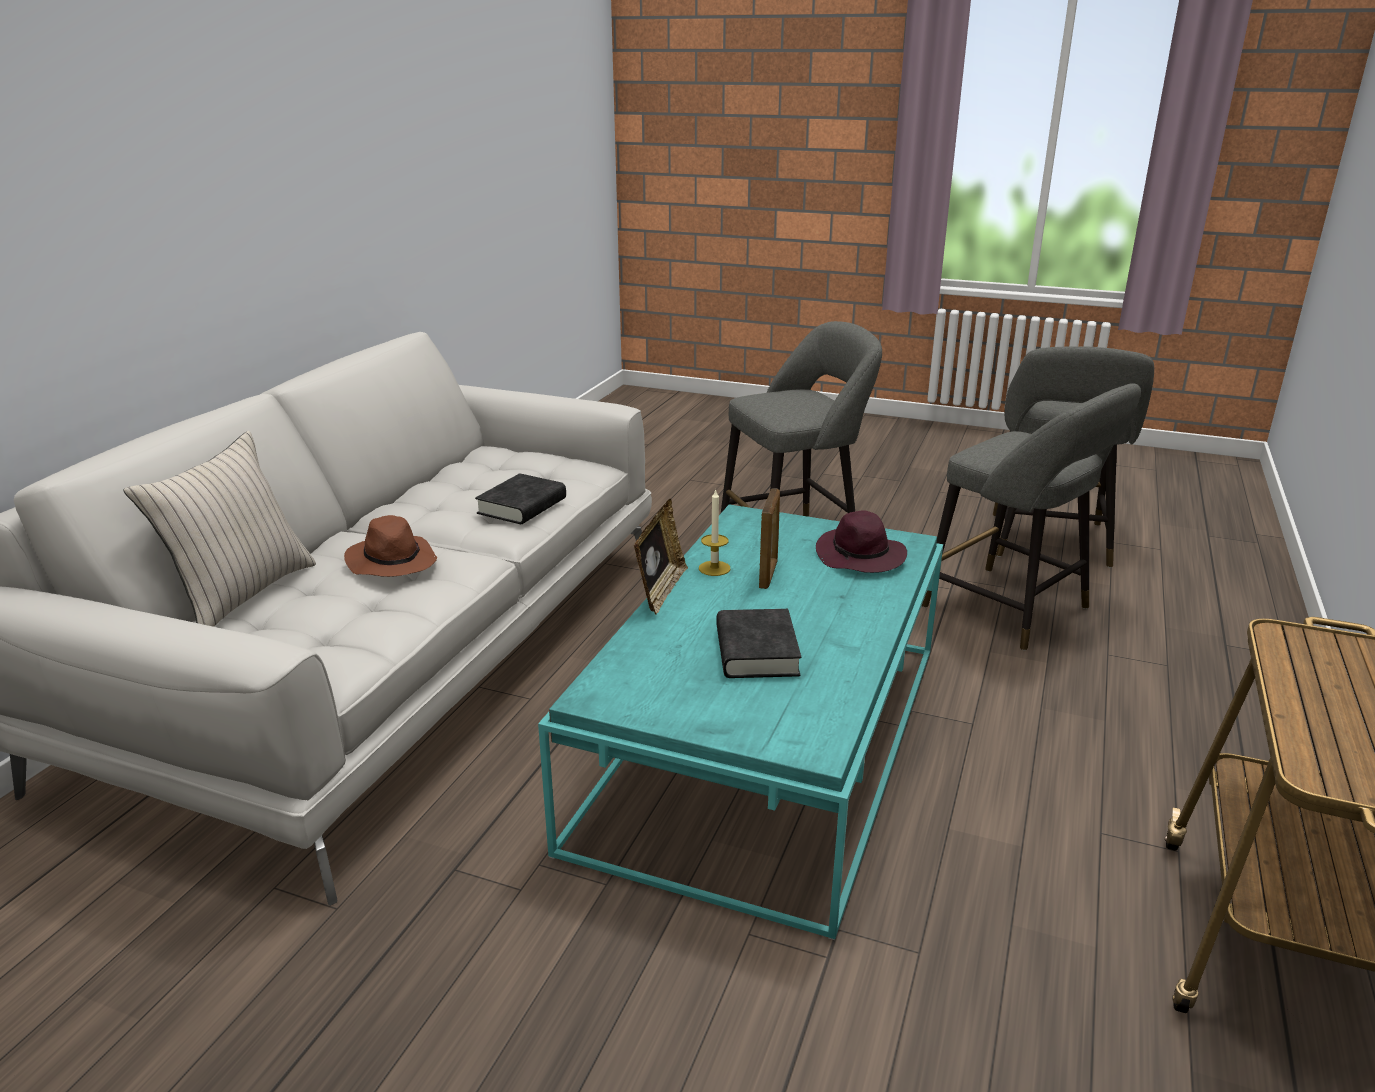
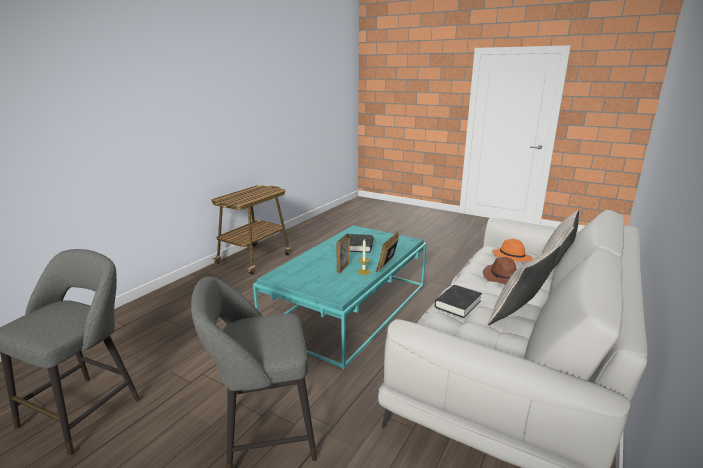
camera: 170 degrees left, 5 degrees down
purple hat [816,511,907,573] -> none
grey stool [922,383,1141,651] -> none
none -> beige pillow [488,246,560,325]
none -> orange hat [492,239,533,262]

